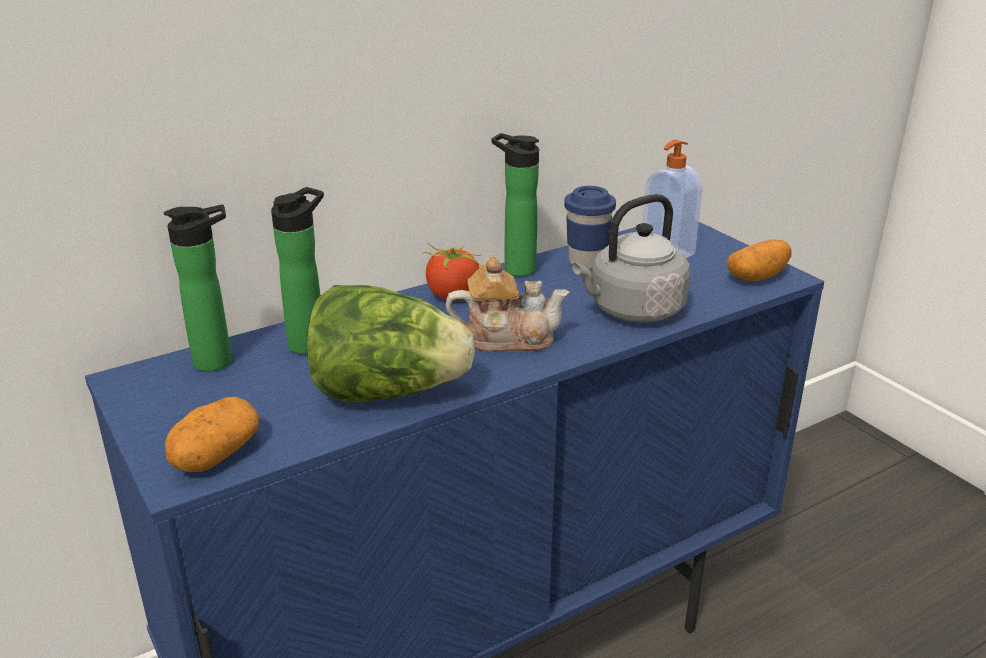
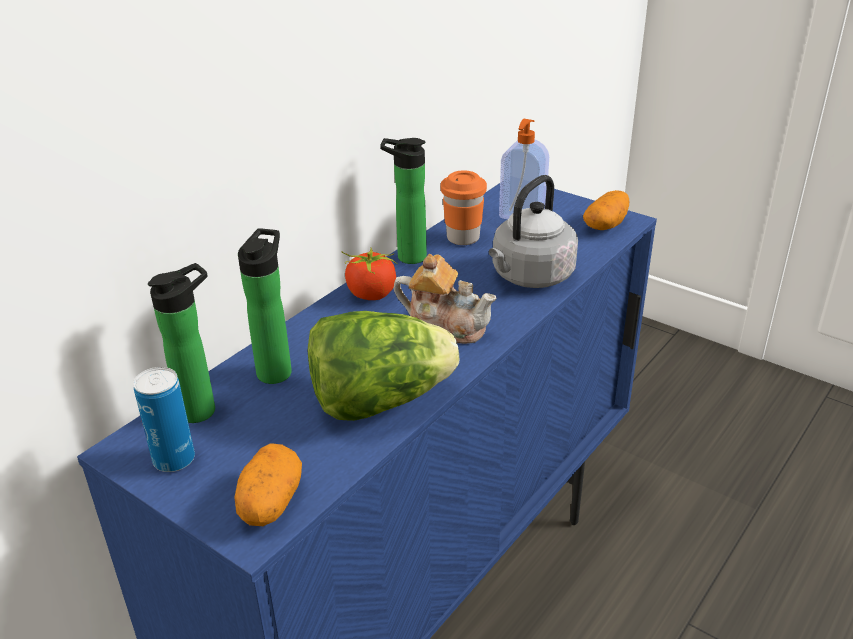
camera: 20 degrees left, 5 degrees up
teapot [446,257,570,352] -> teapot turned 45 degrees clockwise [394,254,497,344]
blue cup [564,186,616,269] -> orange cup [441,170,487,245]
none -> can [133,367,195,472]

